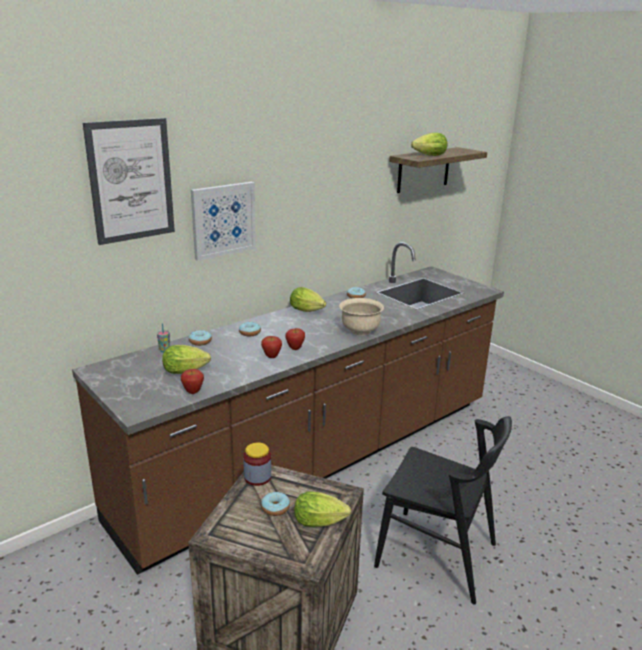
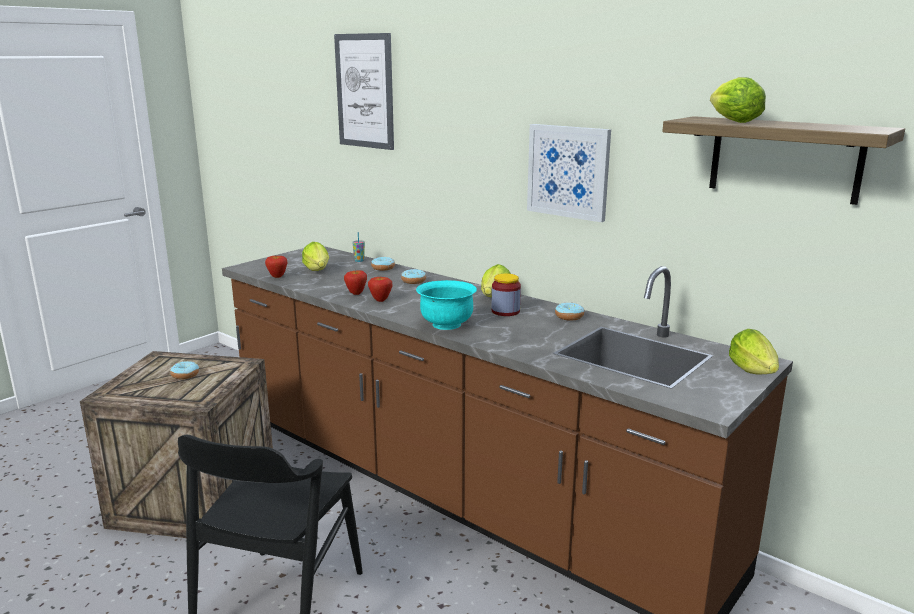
camera: 80 degrees right, 5 degrees down
picture [191,182,256,261] -> picture moved to [527,124,611,222]
jar [243,442,271,486] -> jar moved to [492,274,521,316]
lettuce [294,491,351,527] -> lettuce moved to [729,329,779,374]
beige bowl [339,298,384,336] -> turquoise bowl [416,280,477,330]

